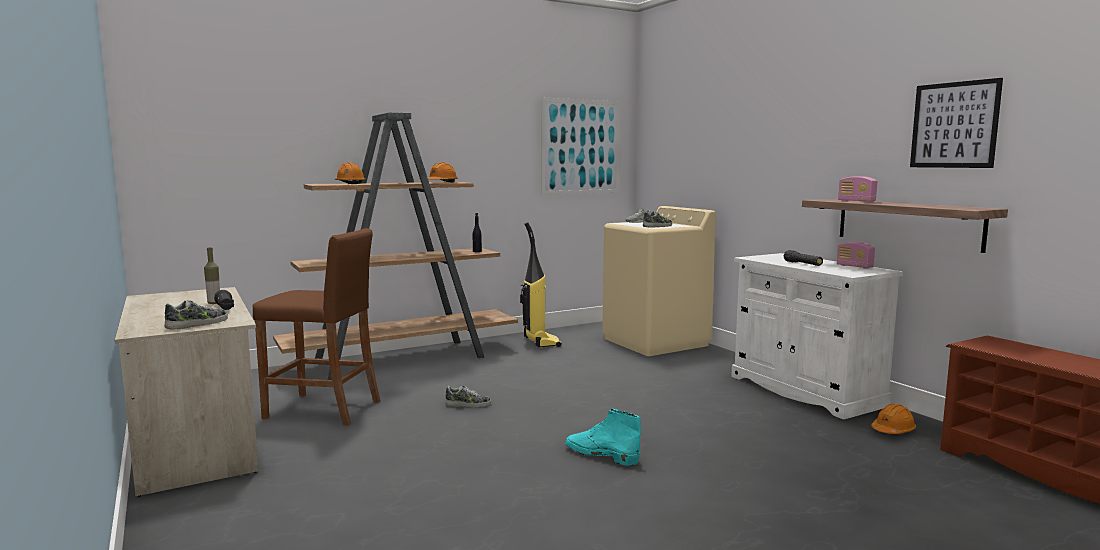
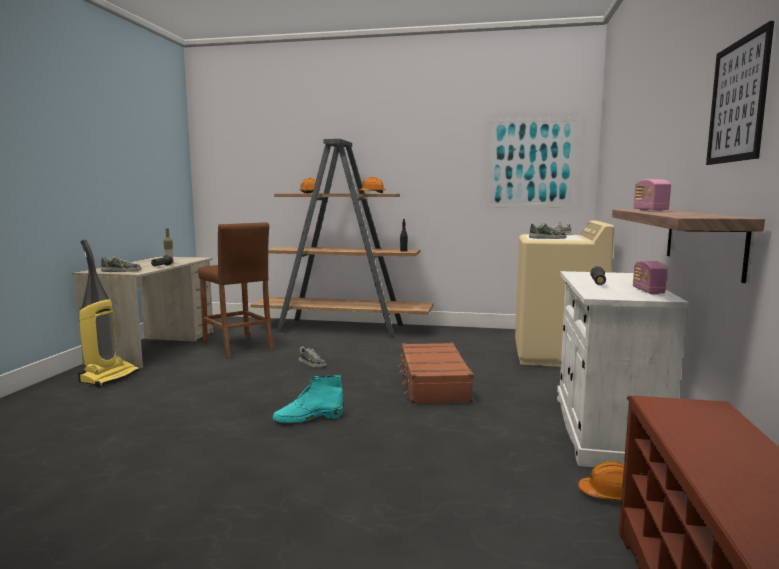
camera: 40 degrees right, 0 degrees up
vacuum cleaner [520,222,562,348] -> vacuum cleaner moved to [78,240,140,387]
turquoise boot [565,409,641,466] -> turquoise boot turned 90 degrees counterclockwise [273,375,343,424]
none -> brown suitcase [398,343,474,404]

